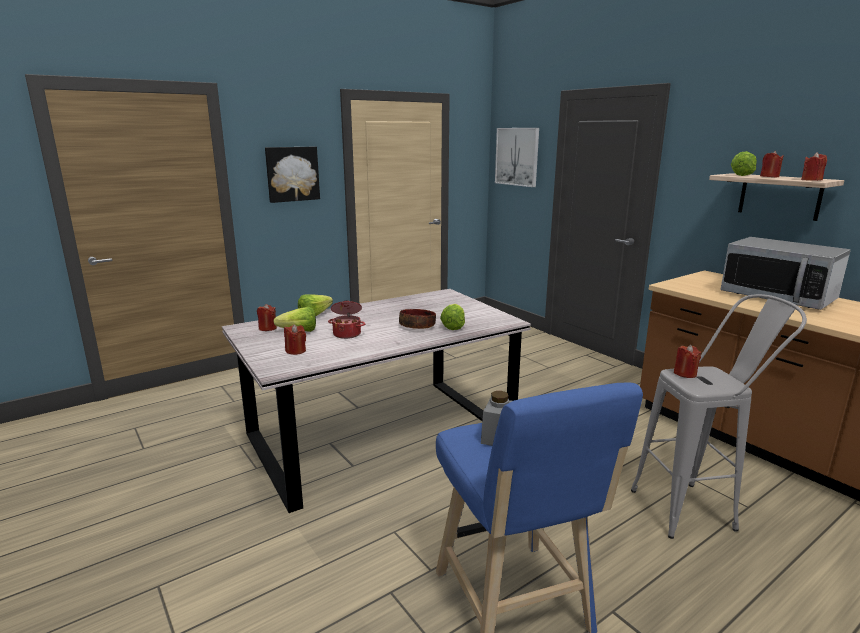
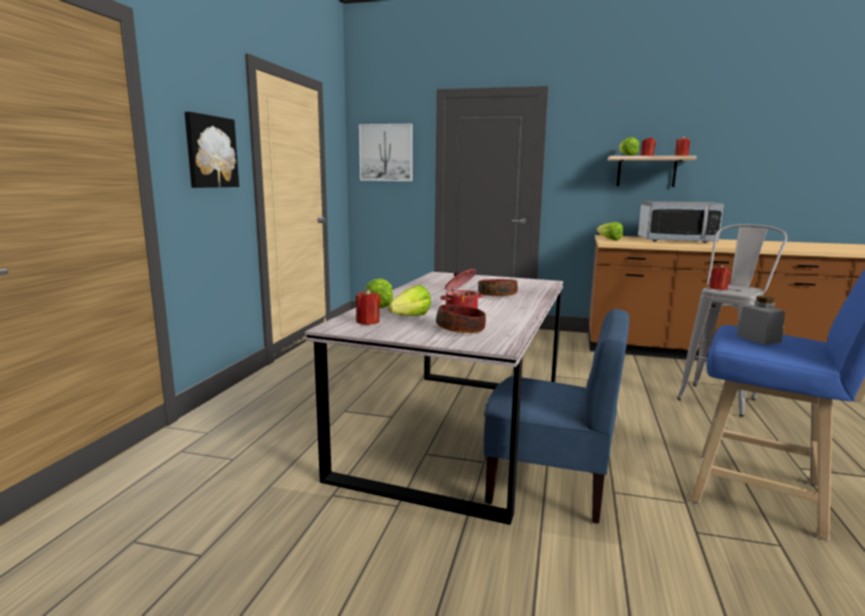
camera: 40 degrees left, 5 degrees down
red candle [284,324,306,355] -> bowl [436,304,486,333]
lettuce [440,304,465,330] -> lettuce moved to [597,222,623,241]
none -> blue chair [484,309,629,524]

